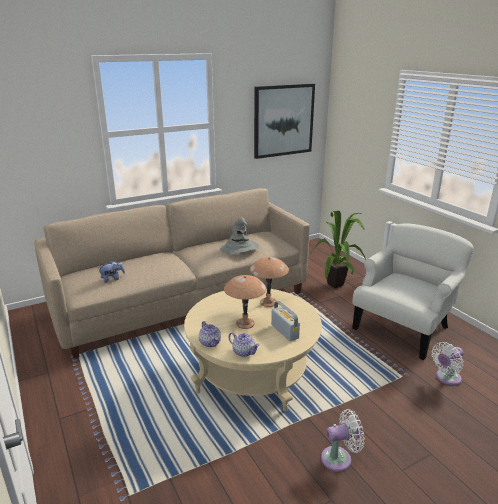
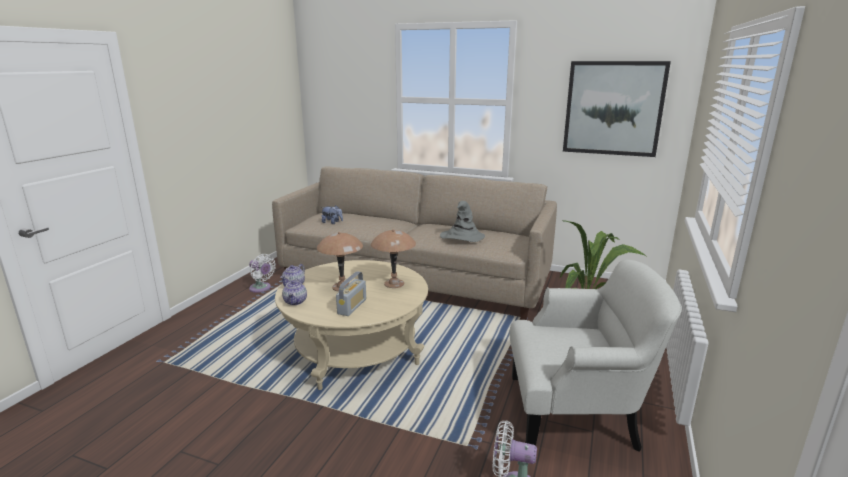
camera: 50 degrees right, 5 degrees down
white fan [321,409,364,472] -> white fan moved to [249,254,276,293]

